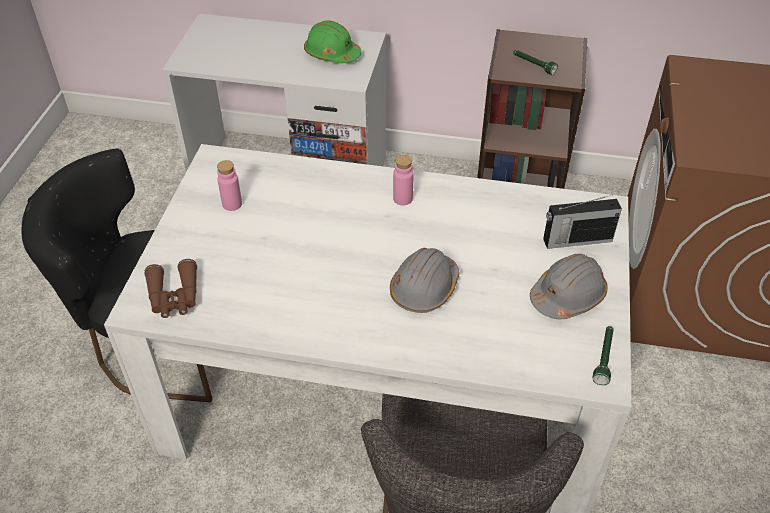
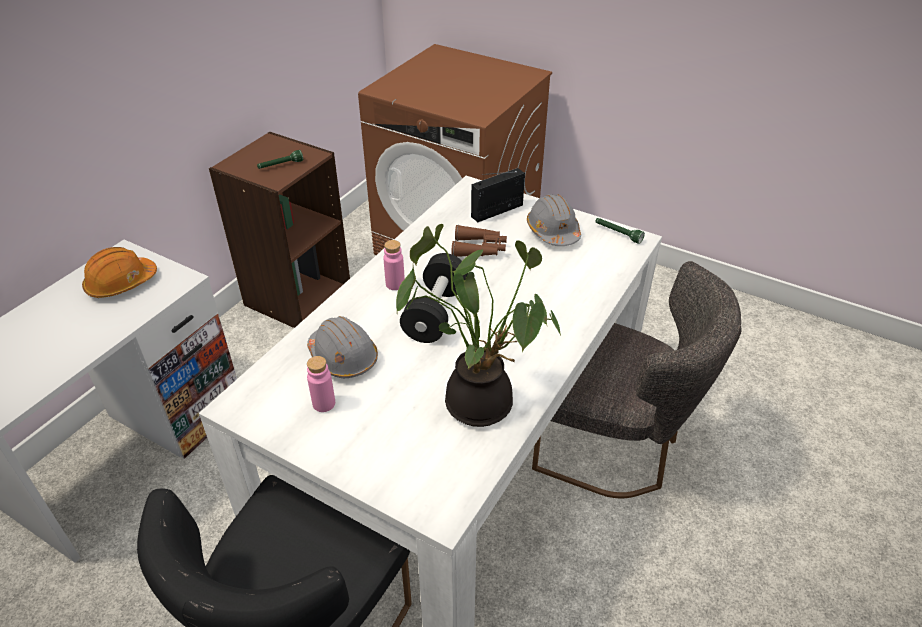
camera: 70 degrees left, 5 degrees down
brown binoculars [144,259,197,318] -> brown binoculars moved to [452,225,507,257]
green hard hat [304,20,362,63] -> orange hard hat [82,247,157,298]
grey hard hat [390,248,459,313] -> grey hard hat moved to [307,316,378,378]
radio [543,195,622,249] -> radio turned 135 degrees counterclockwise [471,168,525,222]
none -> potted plant [396,224,561,427]
none -> black dumbbell [400,253,468,343]

